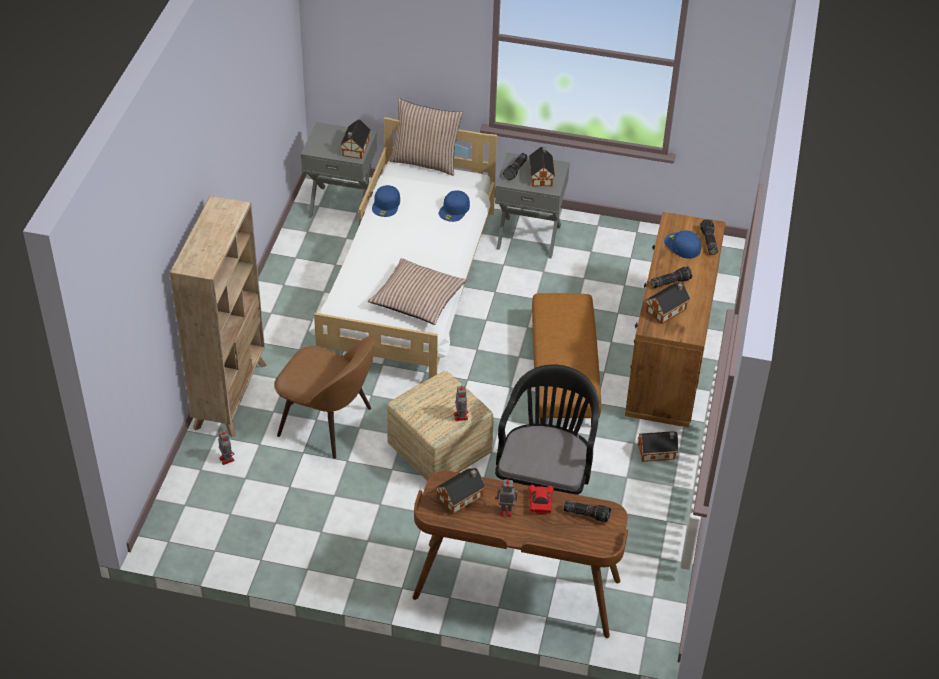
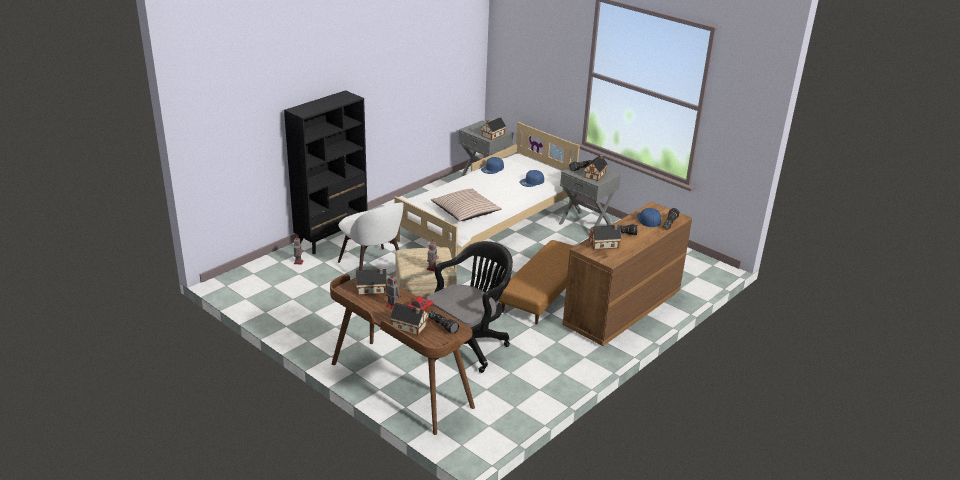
camera: 30 degrees right, 15 degrees down
beige bookcase [170,196,267,437] -> black bookcase [284,90,368,254]
brown chair [274,336,375,459] -> white chair [338,202,404,270]
pillow [390,98,463,176] -> none
toy house [638,431,679,462] -> toy house moved to [390,303,429,336]

